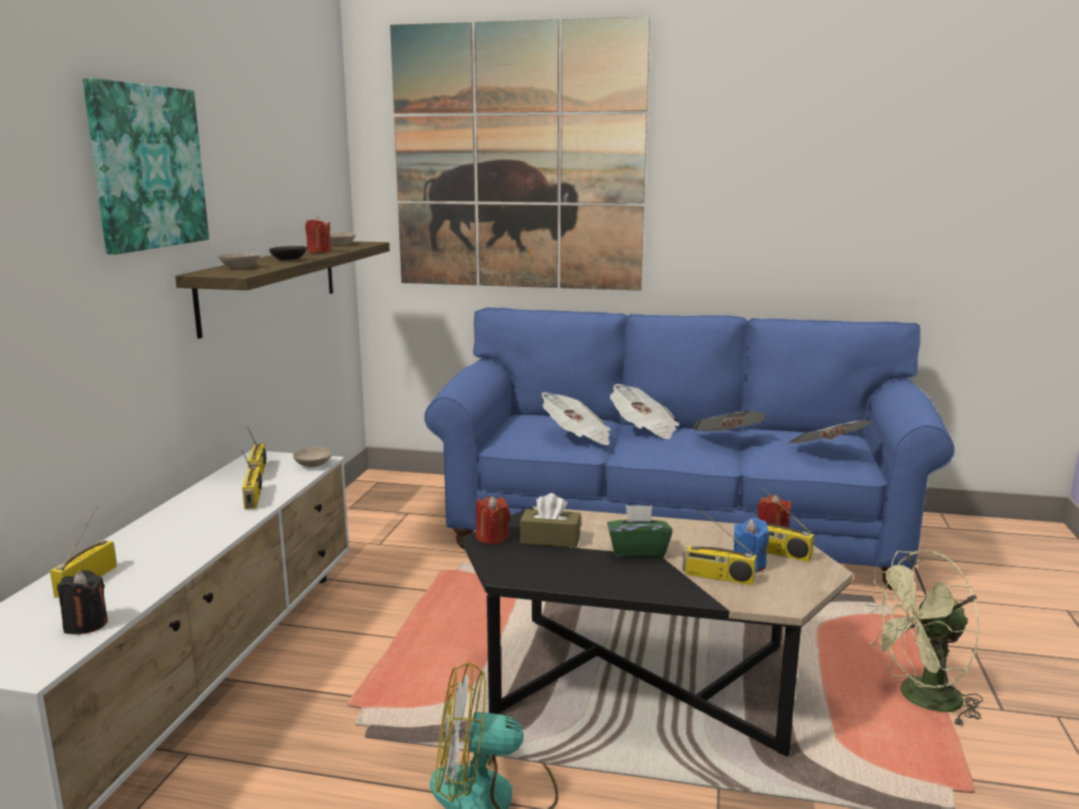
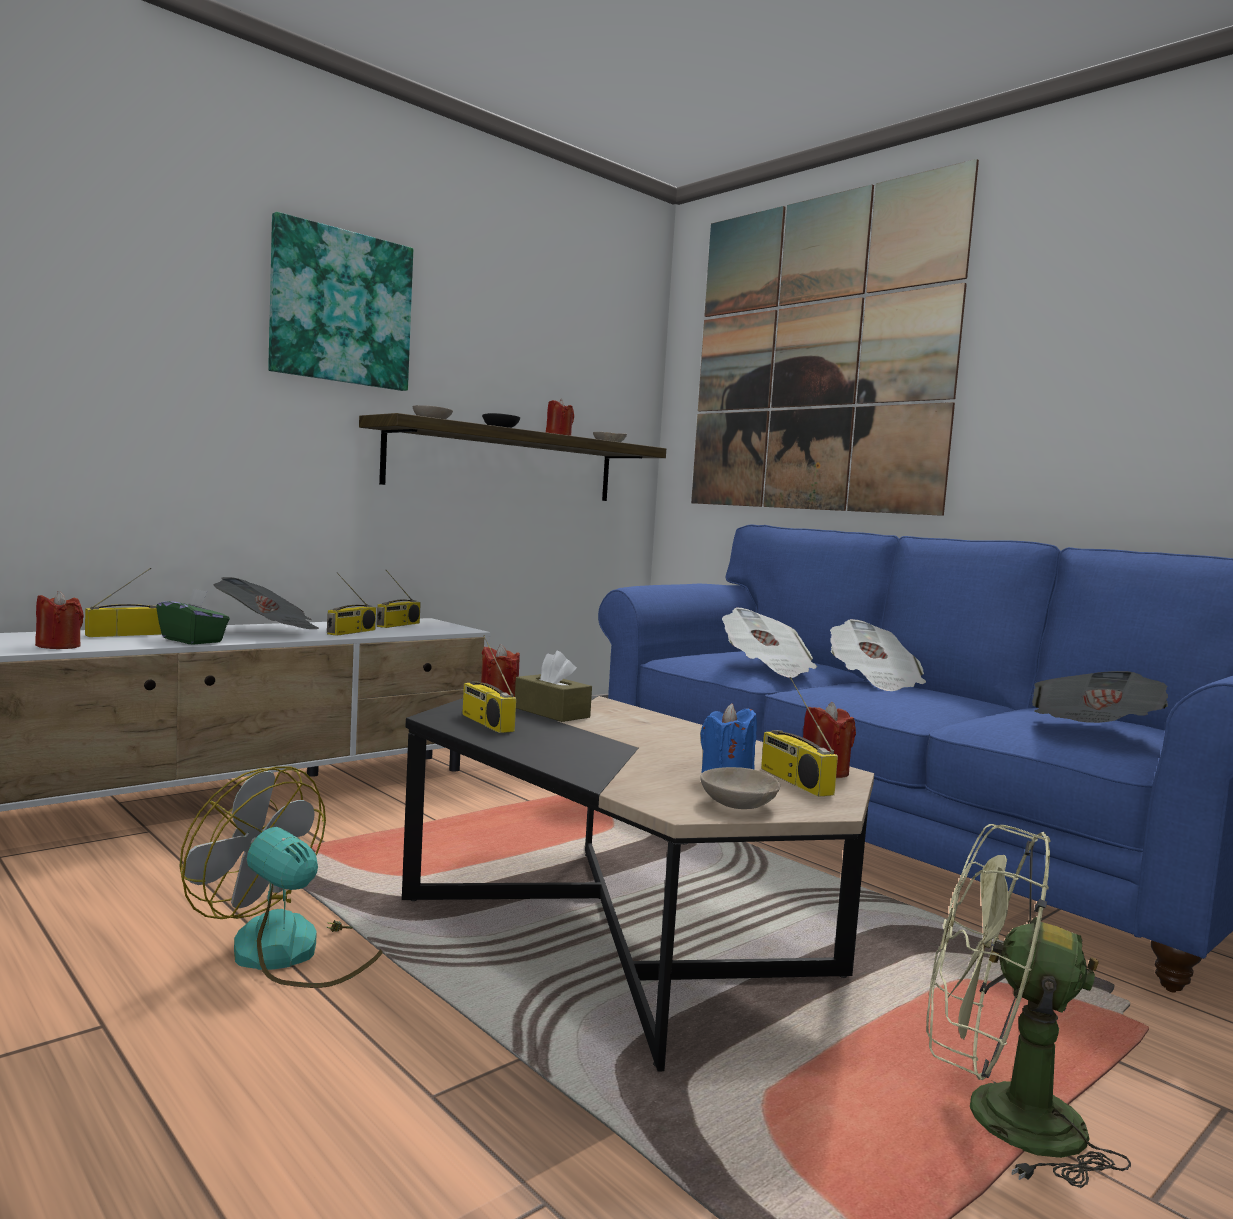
camera: 35 degrees right, 10 degrees down
black candle [57,570,108,635] -> red candle [35,591,84,649]
beige bowl [293,447,332,467] -> beige bowl moved to [700,767,780,809]
green tissue box [607,505,673,558] -> green tissue box moved to [156,588,230,645]
radio [682,510,756,585] -> radio moved to [462,635,516,733]
newspaper [694,411,766,431] -> newspaper moved to [214,577,319,629]

